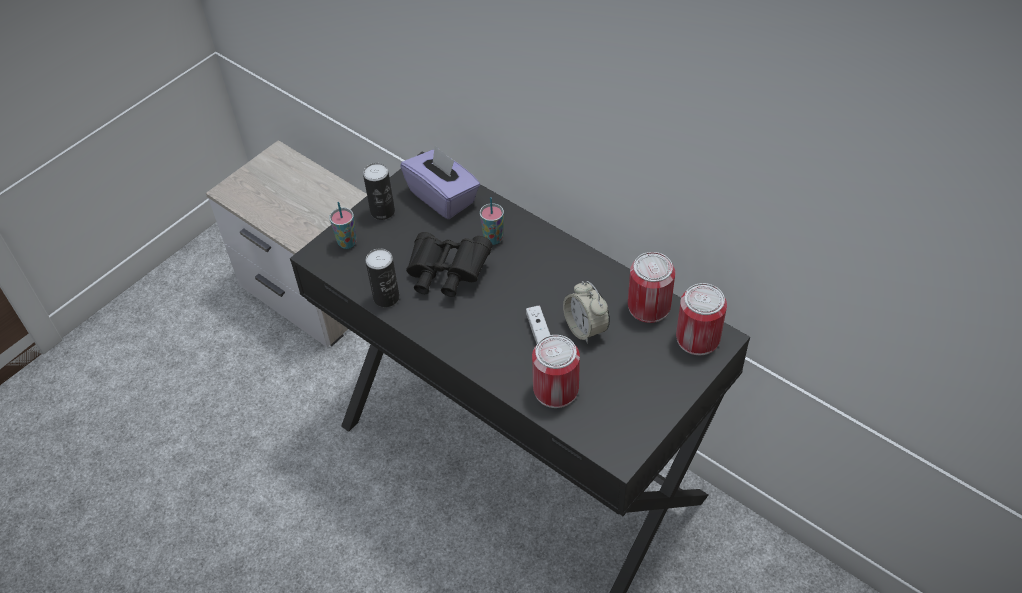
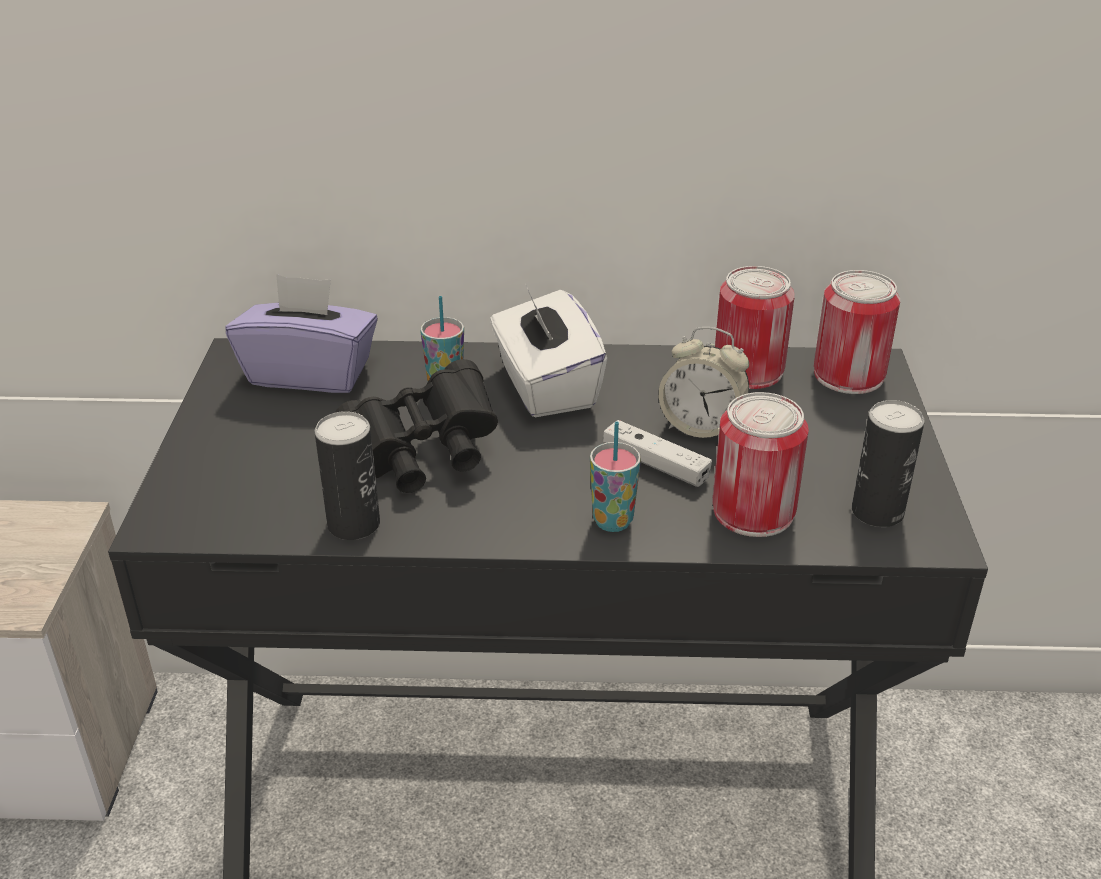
camera: 40 degrees left, 15 degrees down
cup [329,202,357,249] -> cup moved to [590,422,641,532]
can [363,163,395,220] -> can moved to [852,400,925,527]
none -> white tissue box [490,285,607,417]

